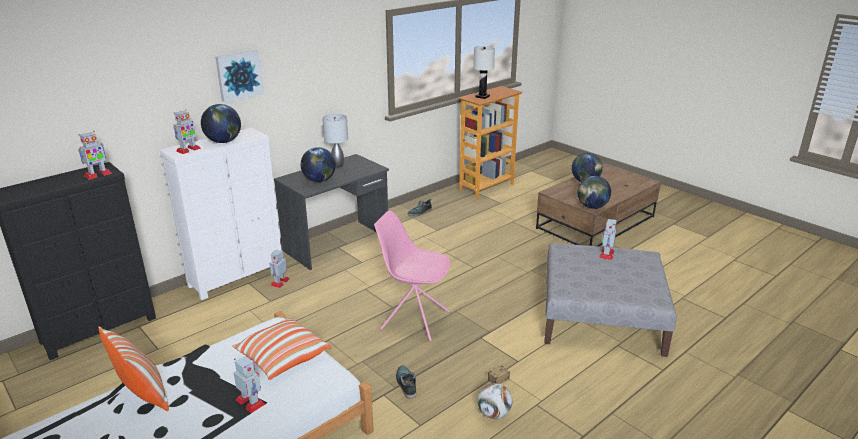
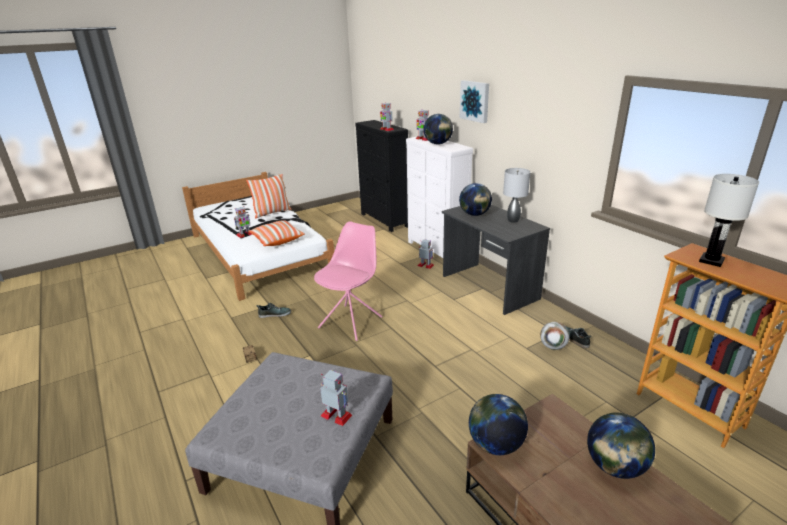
camera: 100 degrees right, 0 degrees up
football [477,383,512,419] -> football moved to [540,322,569,350]

